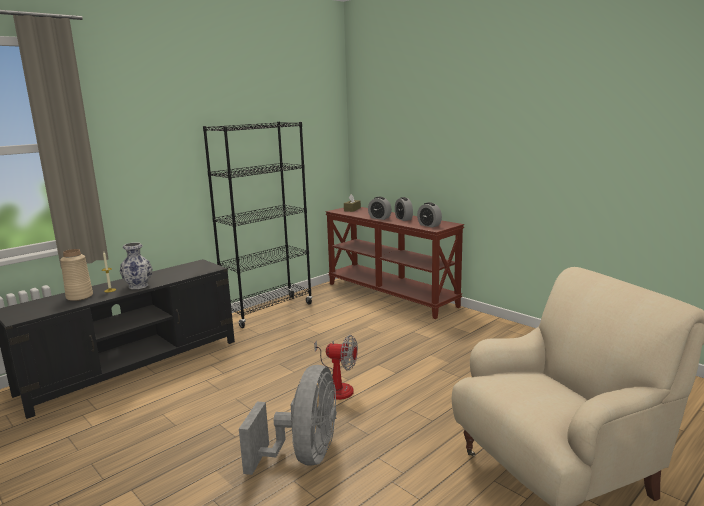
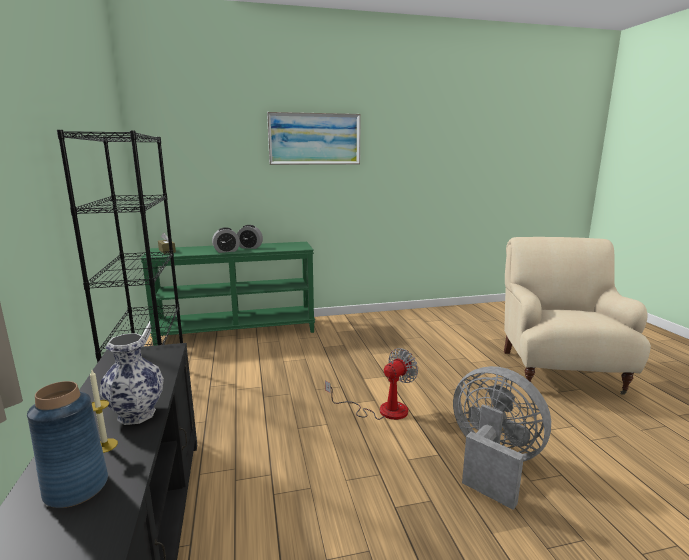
camera: 60 degrees left, 0 degrees up
beige vase [60,249,93,301] -> blue vase [27,381,108,508]
brown console table [325,207,464,319] -> green console table [140,242,315,346]
alarm clock [417,202,442,228] -> none
none -> picture [267,112,361,165]

